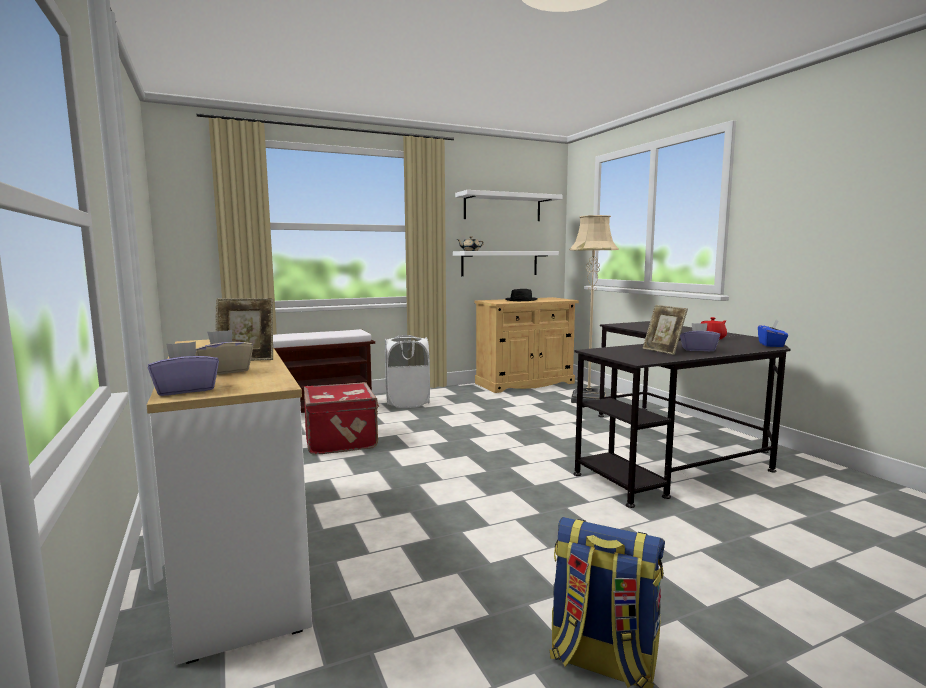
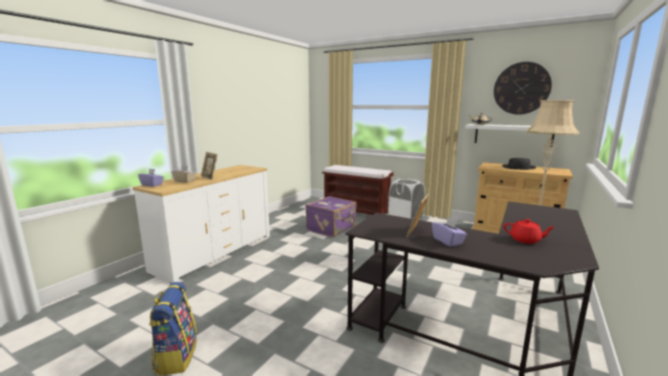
camera: 55 degrees right, 5 degrees up
red suitcase [304,382,379,454] -> purple suitcase [305,196,356,237]
white shelf [455,190,562,221] -> wall clock [494,62,552,115]
blue tissue box [758,320,788,347] -> none

